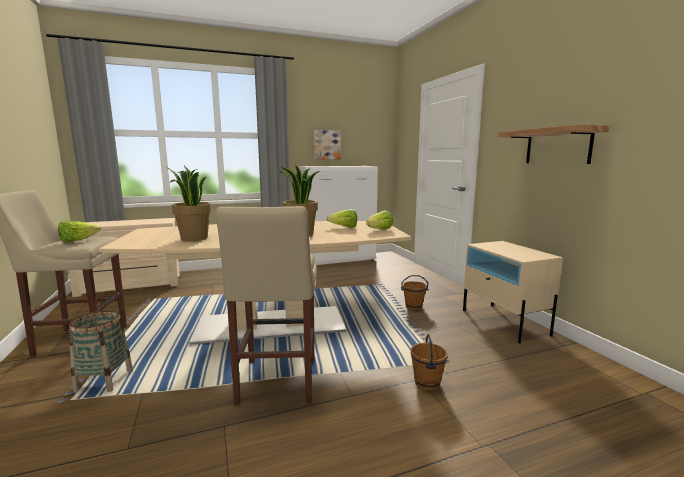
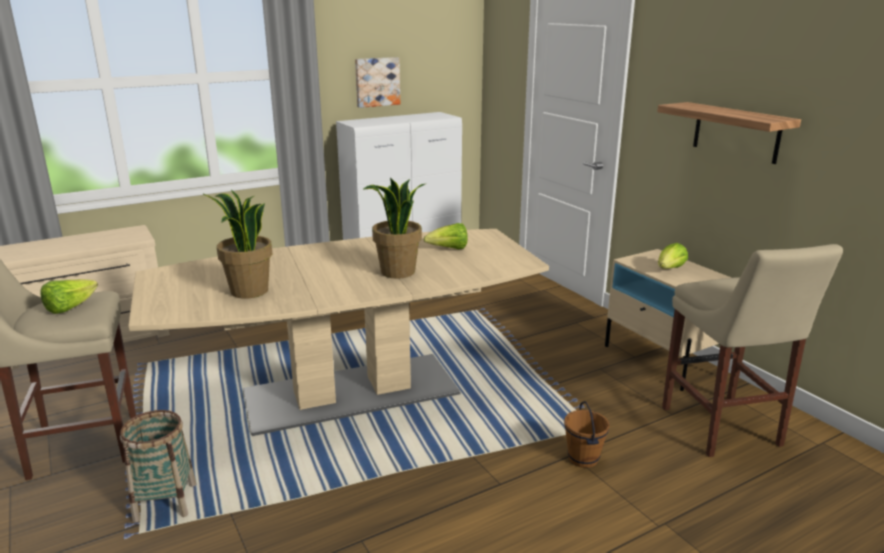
camera: 10 degrees left, 10 degrees up
beige stool [216,206,317,406] -> beige stool moved to [662,244,843,457]
lettuce [366,211,393,230] -> lettuce moved to [658,243,688,269]
brown bucket [401,275,429,310] -> none

